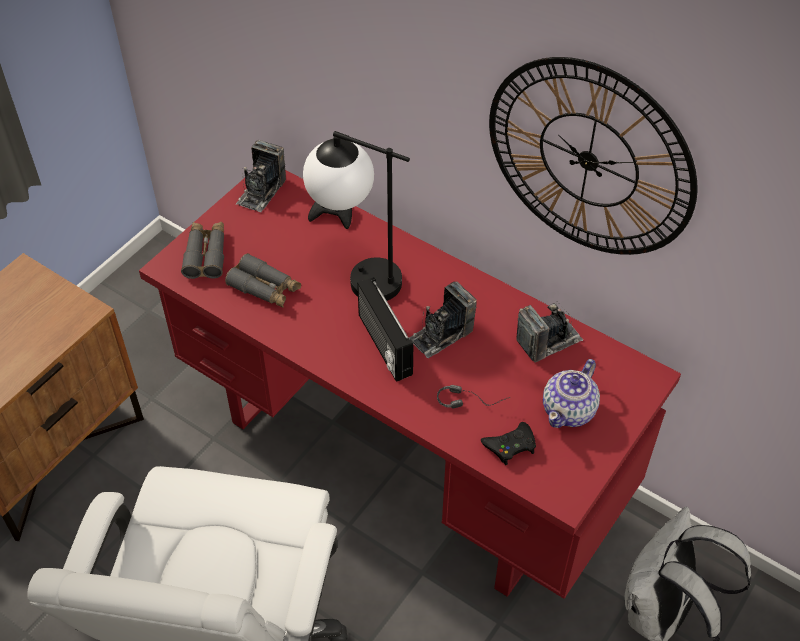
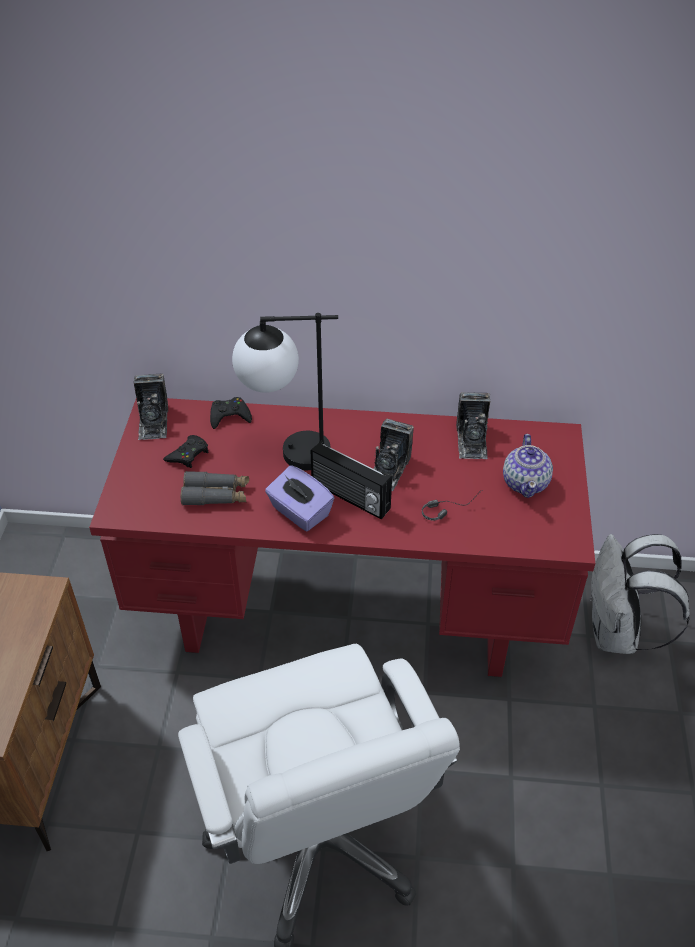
camera: 30 degrees left, 5 degrees down
grey binoculars [181,222,224,279] -> none
black game controller [481,422,536,465] -> black game controller moved to [163,435,208,468]
wall clock [489,57,698,255] -> none
camera [517,302,583,363] -> camera turned 150 degrees clockwise [456,392,490,459]
none -> purple tissue box [265,465,334,531]

